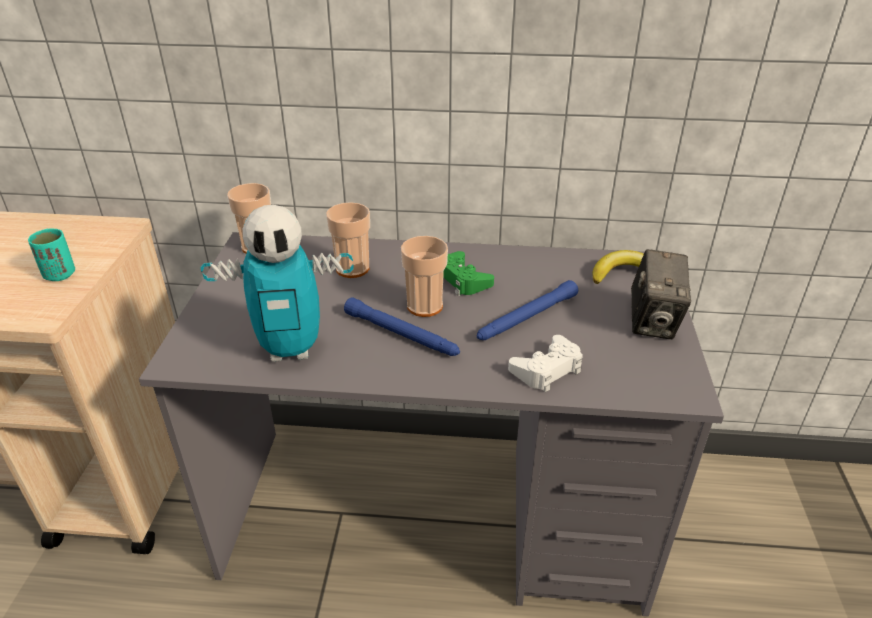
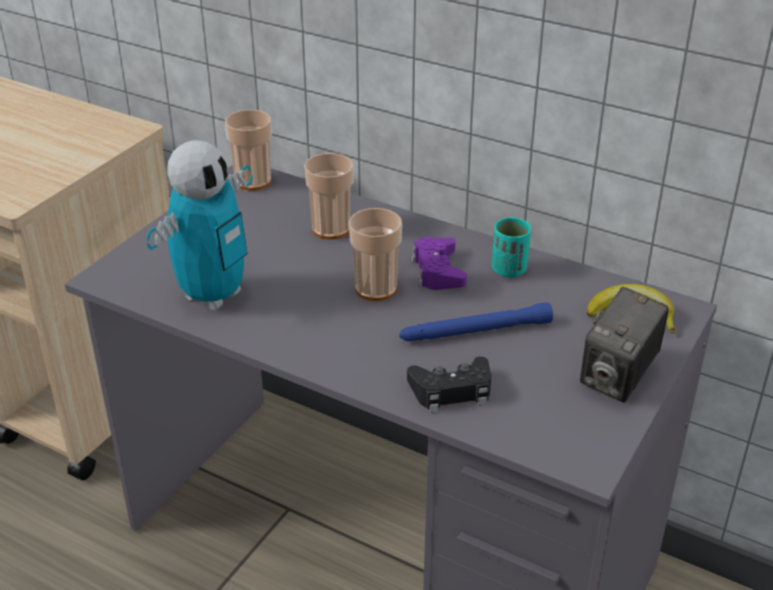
camera: 25 degrees right, 0 degrees up
turquoise cup [28,228,75,281] -> turquoise cup moved to [492,217,531,278]
toy robot [201,205,353,362] -> toy robot turned 75 degrees counterclockwise [147,140,253,310]
blue flashlight [344,297,460,356] -> none
green game controller [443,251,494,296] -> purple game controller [412,237,467,290]
white game controller [508,335,583,392] -> black game controller [407,357,491,413]

